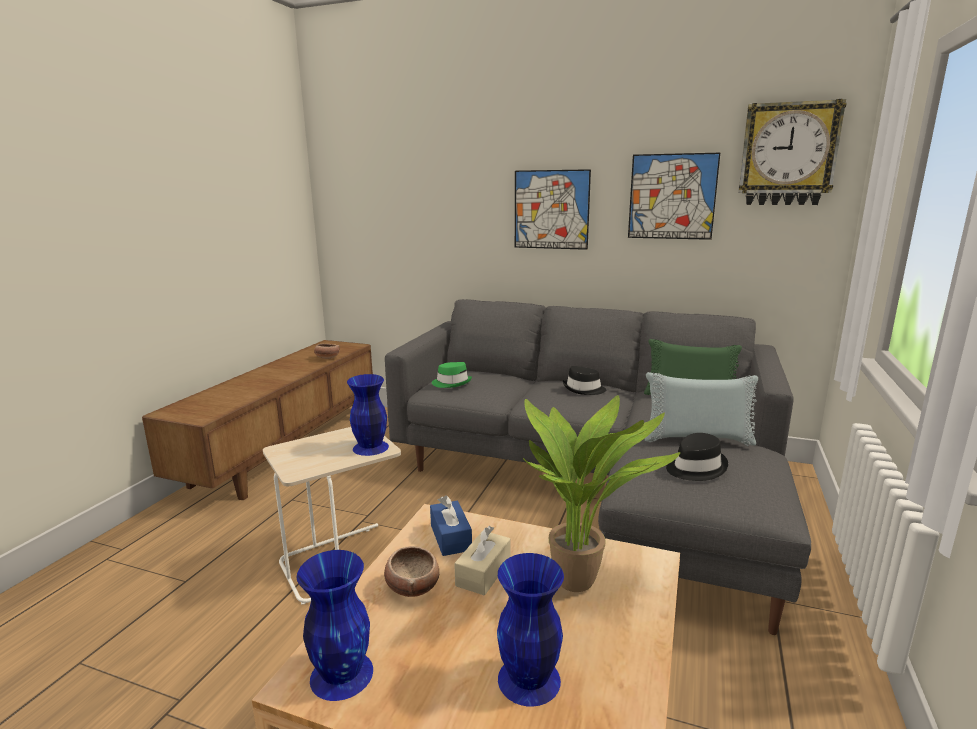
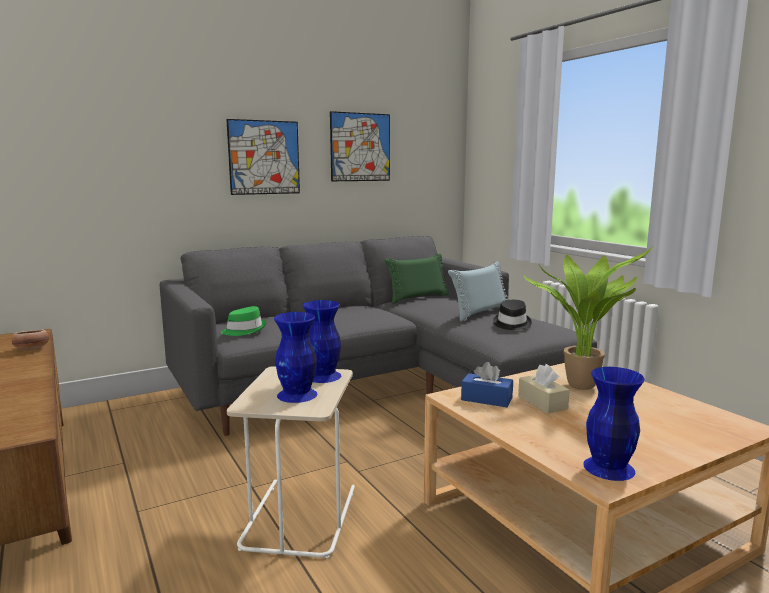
camera: 50 degrees left, 5 degrees down
bowl [384,546,439,597] -> none
blue vase [497,553,564,707] -> blue vase moved to [274,312,317,403]
black hat [563,366,606,395] -> none
wall clock [738,99,847,205] -> none

